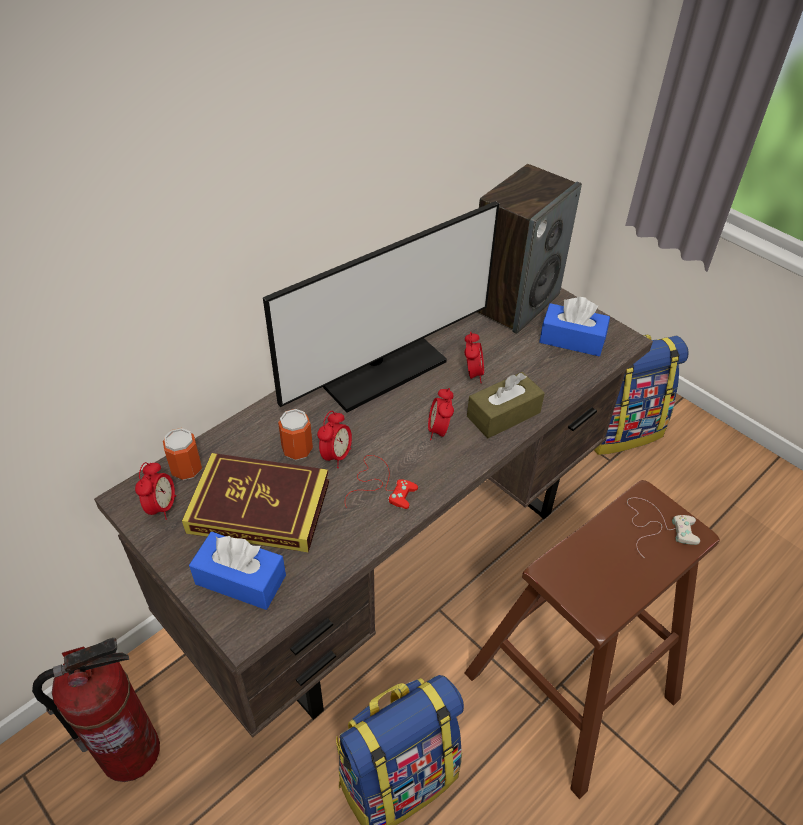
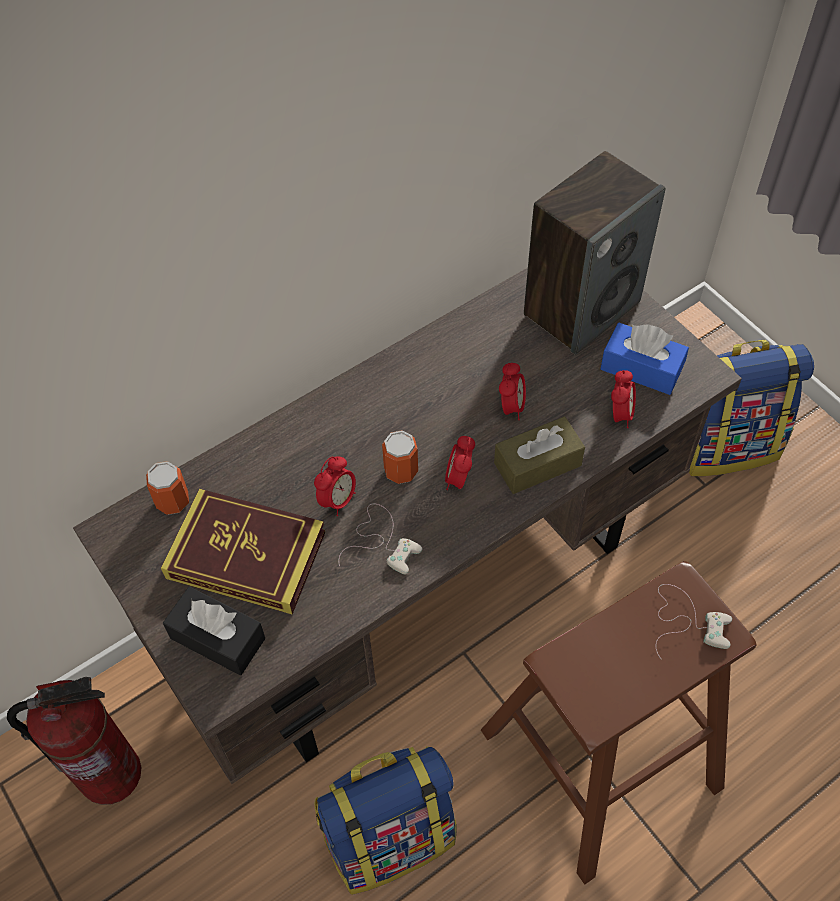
camera: 10 degrees right, 10 degrees up
alarm clock [135,462,176,520] -> alarm clock moved to [611,370,636,428]
blue tissue box [189,532,286,610] -> black tissue box [163,587,265,675]
monitor [263,201,499,413] -> none
can [278,409,313,460] -> can moved to [382,430,418,484]
red game controller [345,455,418,509] -> white game controller [339,504,422,575]

